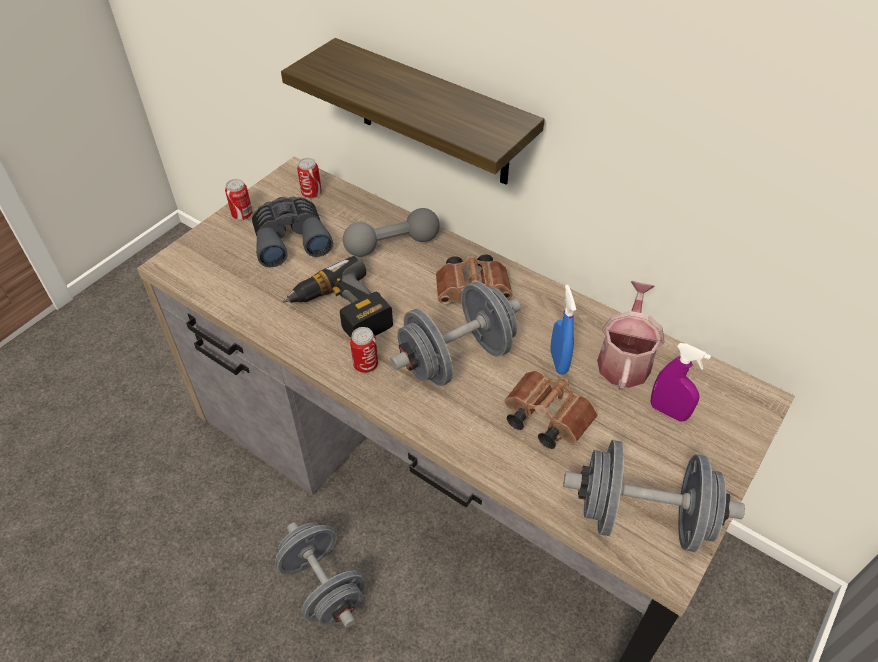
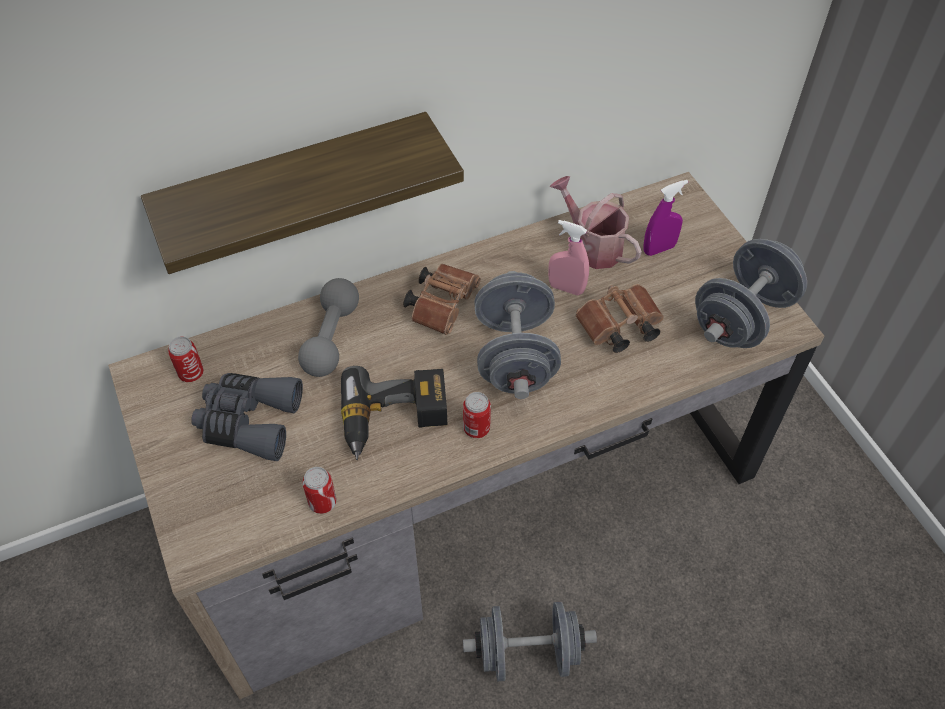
camera: 60 degrees left, 5 degrees up
can [225,179,253,220] -> can moved to [302,467,336,514]
blue spray bottle [550,285,576,374] -> pink spray bottle [548,220,589,295]

